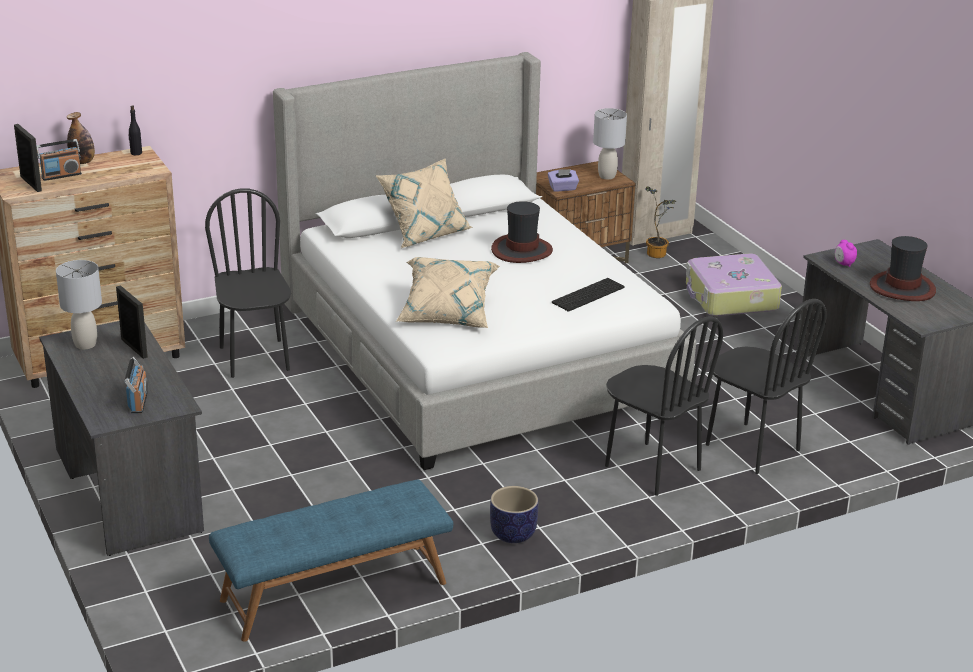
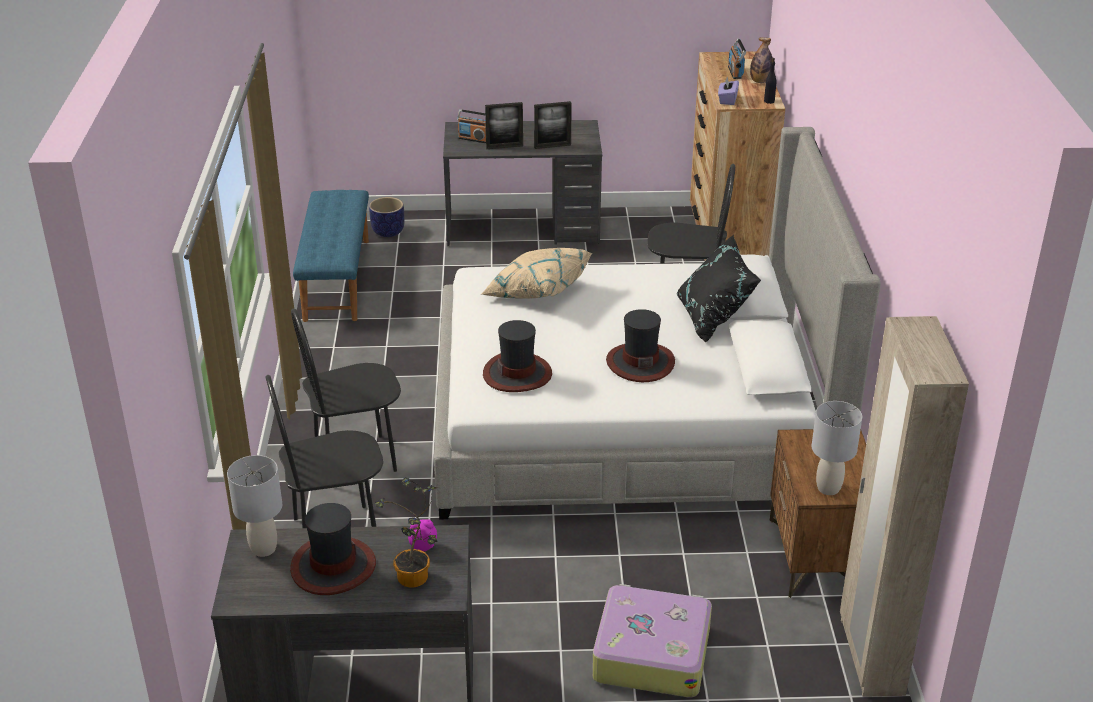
camera: 115 degrees right, 5 degrees up
picture frame [14,124,42,192] -> picture frame moved to [485,102,523,149]
grey table lamp [56,260,102,350] -> grey table lamp moved to [227,455,282,557]
beige pillow [376,158,472,248] -> black pillow [677,235,761,342]
planter [490,486,538,543] -> planter moved to [369,197,405,237]
purple tissue box [548,169,579,192] -> purple tissue box moved to [718,77,739,105]
keyboard [552,278,625,312] -> hat [483,320,552,392]
potted plant [645,186,676,258] -> potted plant moved to [375,477,437,587]

